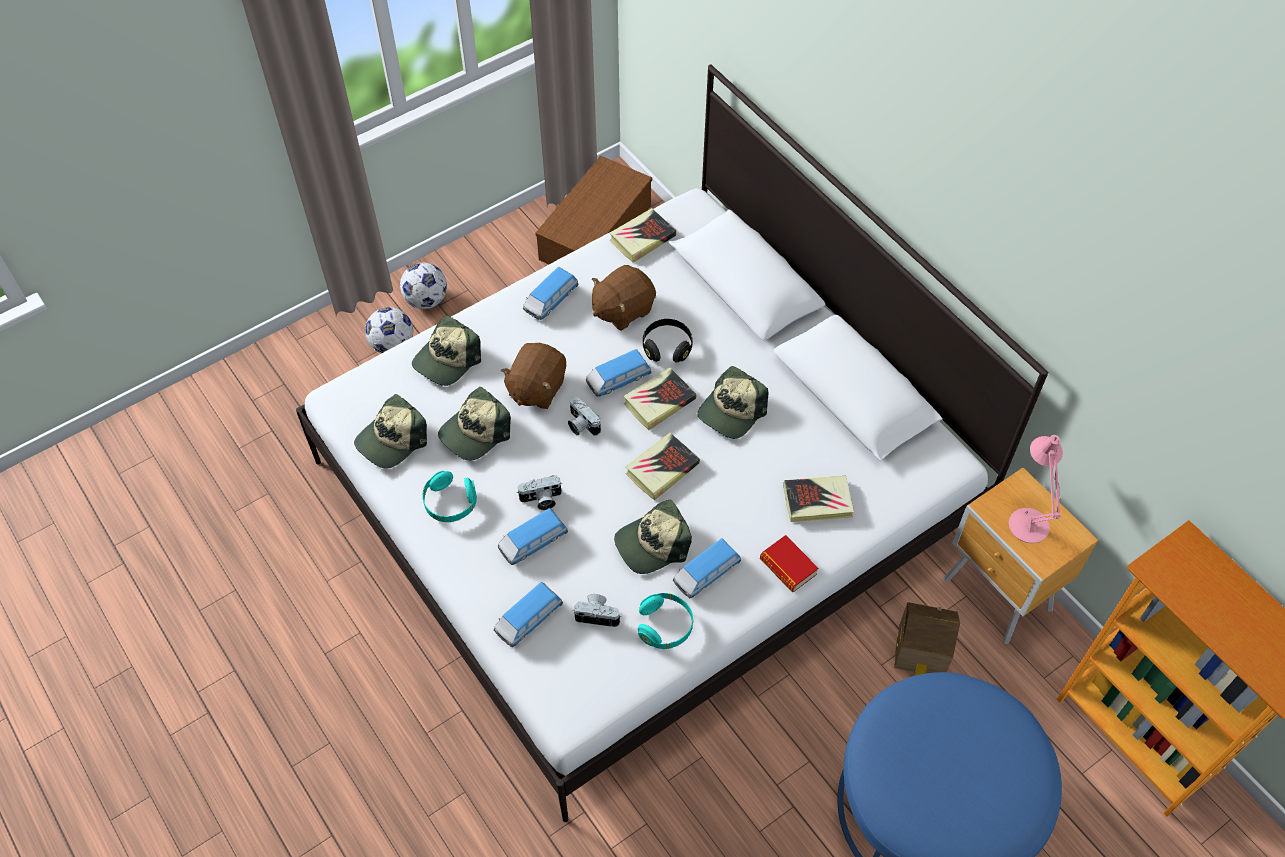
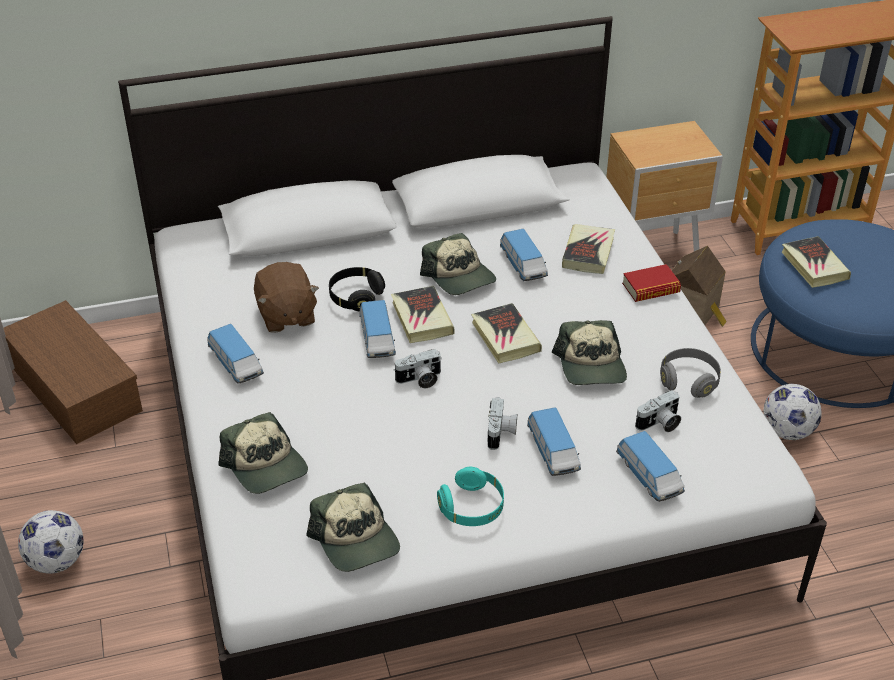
camera: 70 degrees left, 15 degrees down
football [365,307,414,353] -> football moved to [763,384,822,440]
cap [438,387,511,461] -> none
brown plush toy [501,343,566,409] -> none
camera [573,594,621,627] -> camera turned 150 degrees counterclockwise [635,390,681,432]
book [610,208,676,263] -> book moved to [782,236,851,288]
turquoise headphones [638,593,693,649] -> grey headphones [660,348,721,398]
toy car [673,538,741,598] -> toy car moved to [500,229,548,281]
pink table lamp [1009,435,1063,543] -> none

